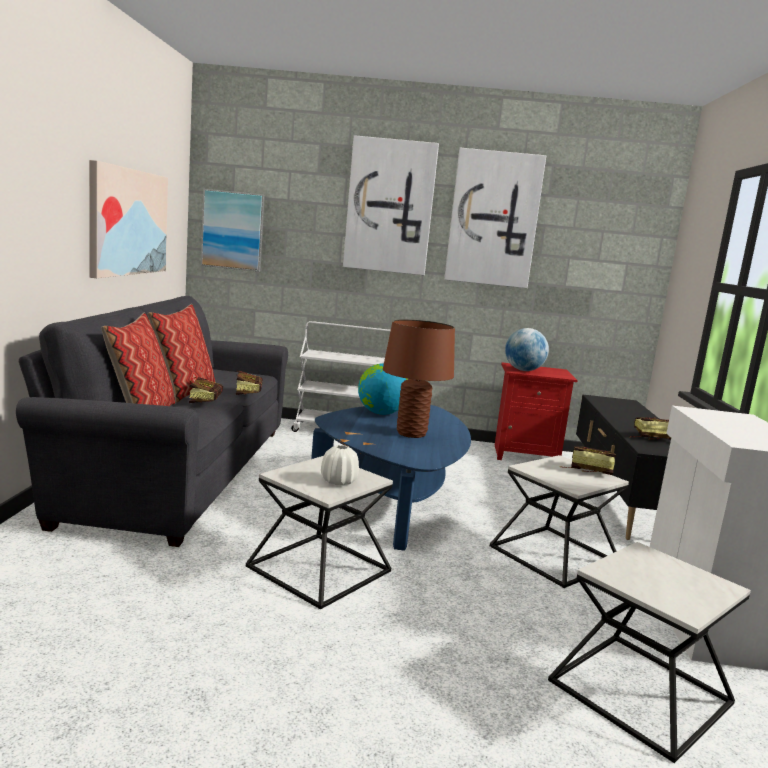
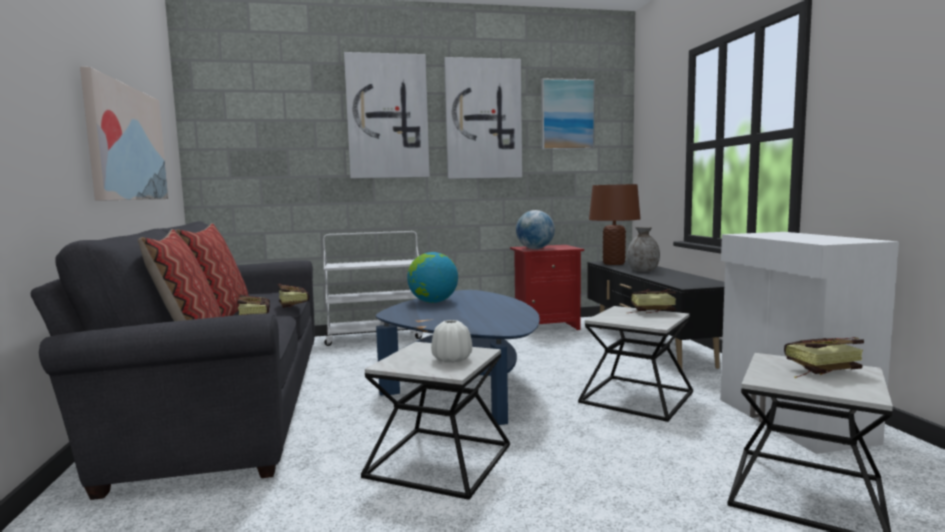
camera: 15 degrees left, 5 degrees down
picture [201,189,265,272] -> picture moved to [541,78,595,150]
brown table lamp [383,319,455,438] -> brown table lamp moved to [589,184,641,265]
book [629,417,671,440] -> book moved to [784,337,864,378]
none -> grey vase [627,227,660,272]

